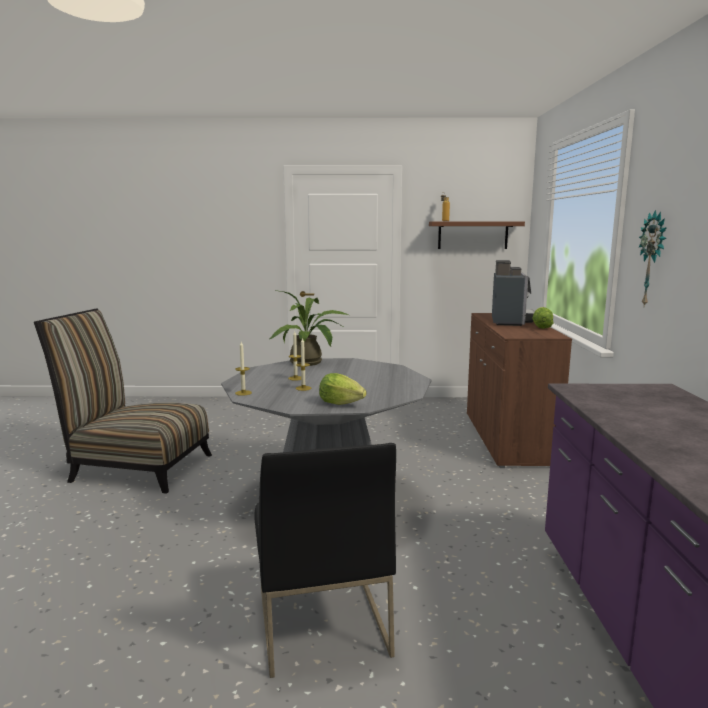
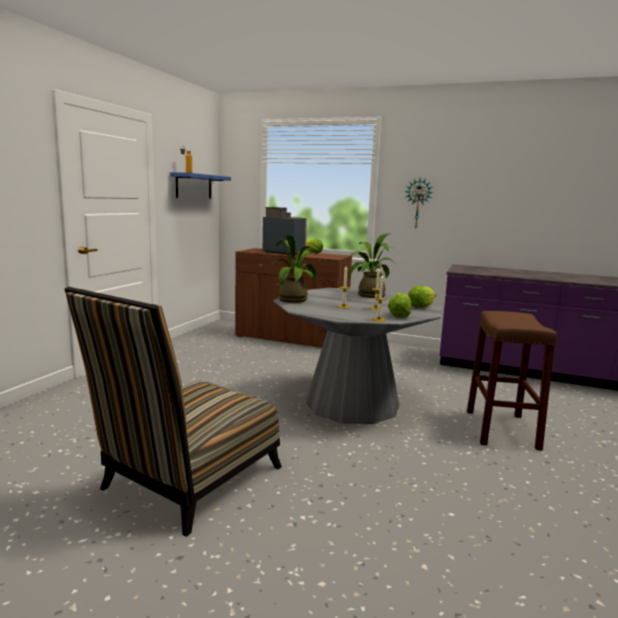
camera: 70 degrees left, 0 degrees up
black chair [254,443,396,678] -> brown stool [467,311,557,451]
brown shelf [429,221,525,249] -> blue shelf [170,172,231,199]
none -> potted plant [349,233,396,298]
none -> lettuce [388,293,411,318]

